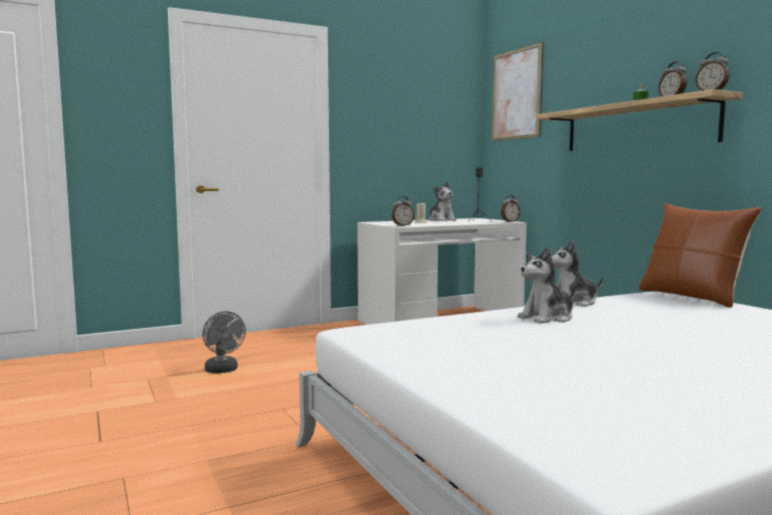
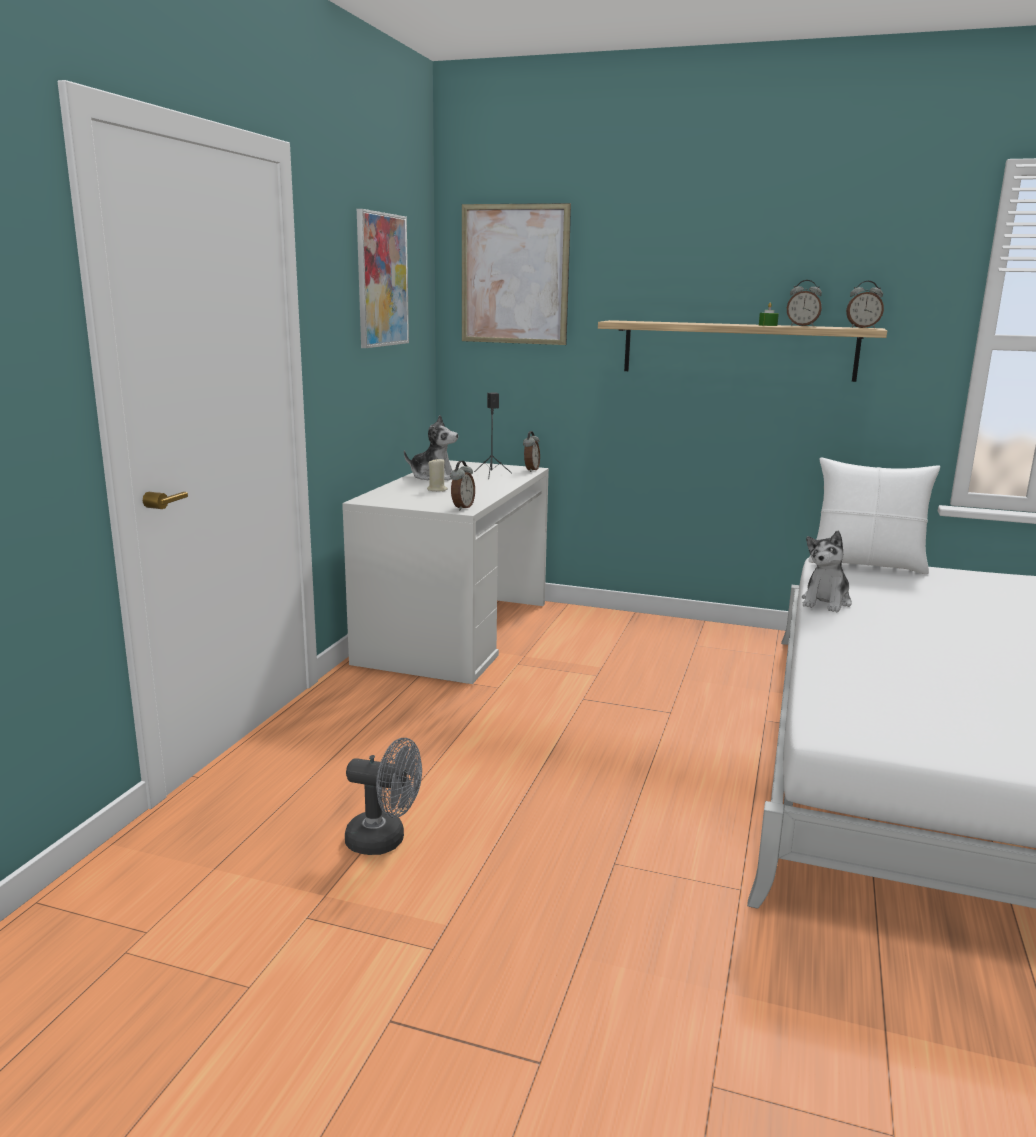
camera: 45 degrees left, 10 degrees up
plush toy [517,246,575,324] -> none
brown pillow [639,204,761,308] -> white pillow [808,458,940,574]
none -> picture [357,209,409,348]

